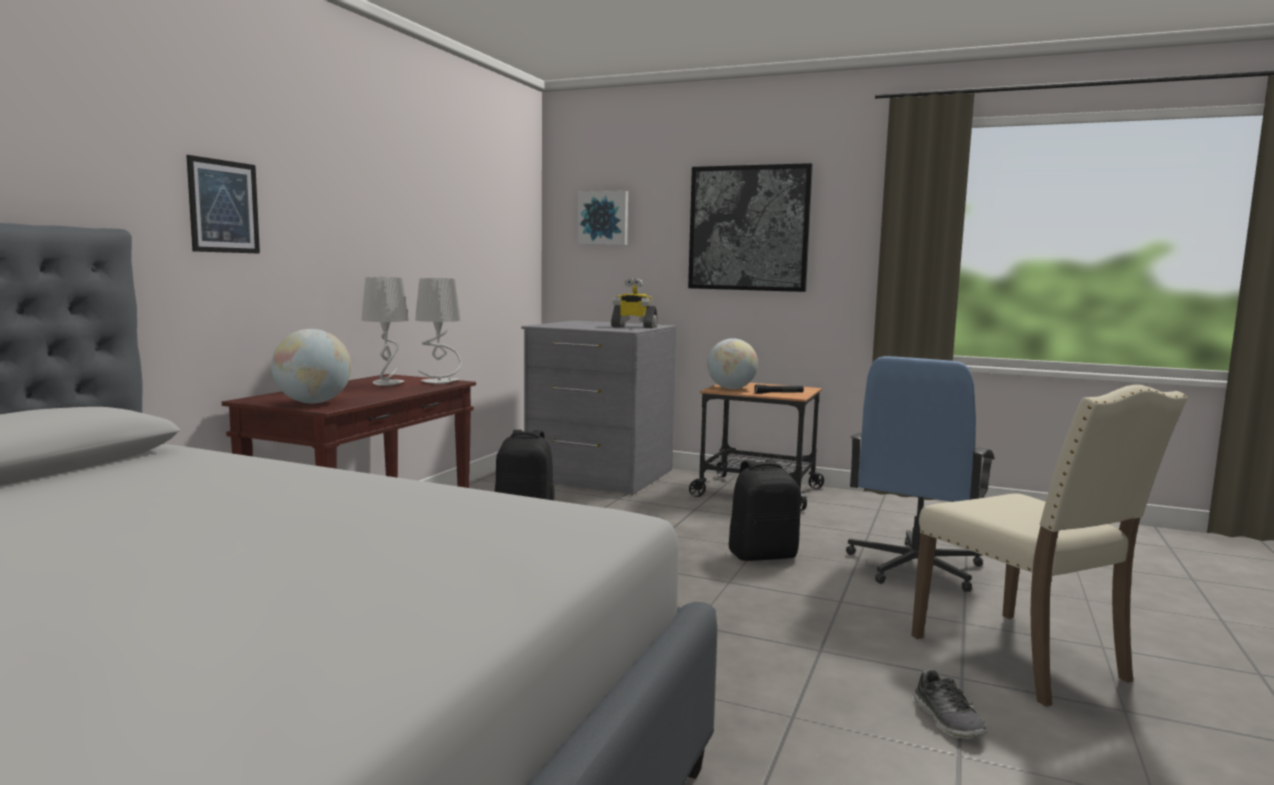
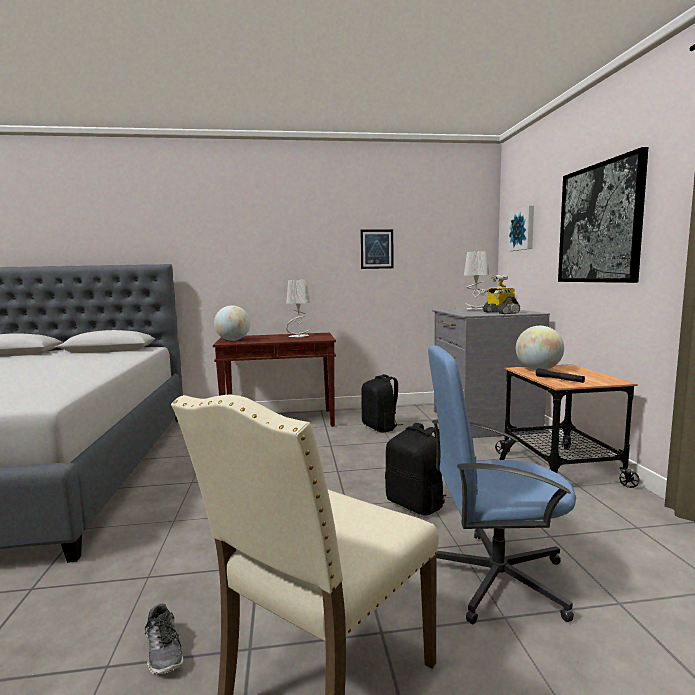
camera: 60 degrees right, 0 degrees up
picture [186,155,260,254] -> picture moved to [360,229,394,269]
grey table lamp [415,278,462,384] -> grey table lamp moved to [464,251,489,310]
shoe [912,669,987,739] -> shoe turned 75 degrees counterclockwise [145,603,183,674]

